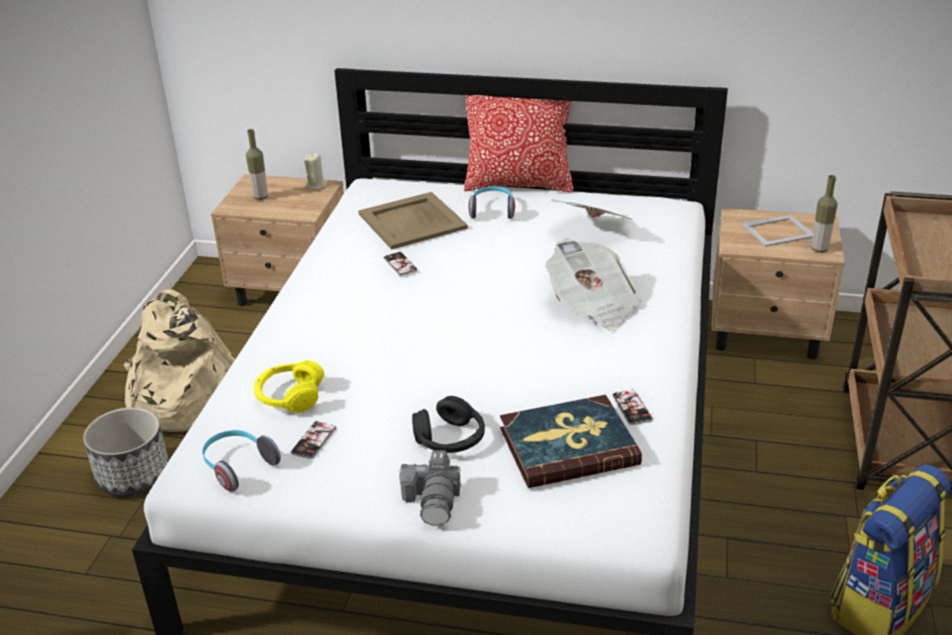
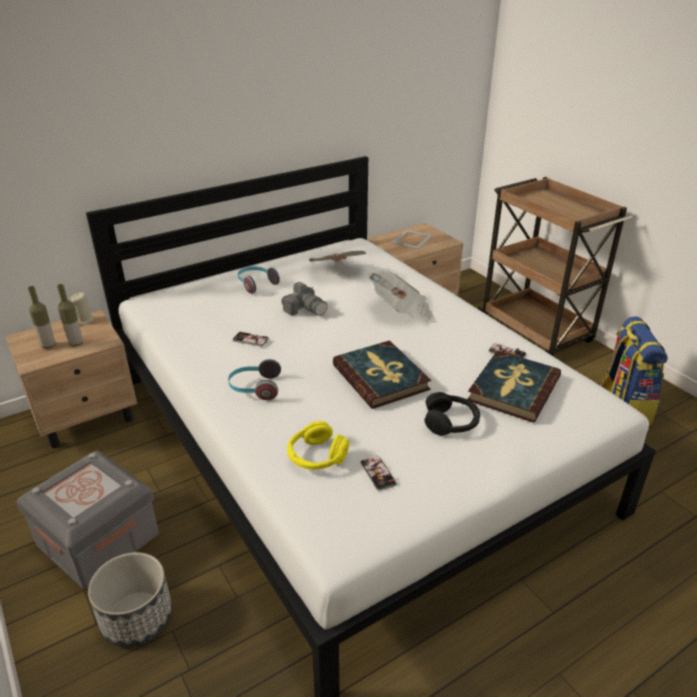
camera: 45 degrees left, 0 degrees up
beige backpack [123,290,235,432] -> grey storage box [16,450,159,589]
headphones [202,430,281,492] -> headphones moved to [228,359,281,400]
beige tray [358,192,468,250] -> none
camera [399,450,461,526] -> camera moved to [281,282,328,316]
pillow [464,95,573,192] -> none
bottle [811,175,838,253] -> bottle moved to [57,284,83,347]
none -> book [333,340,431,409]

